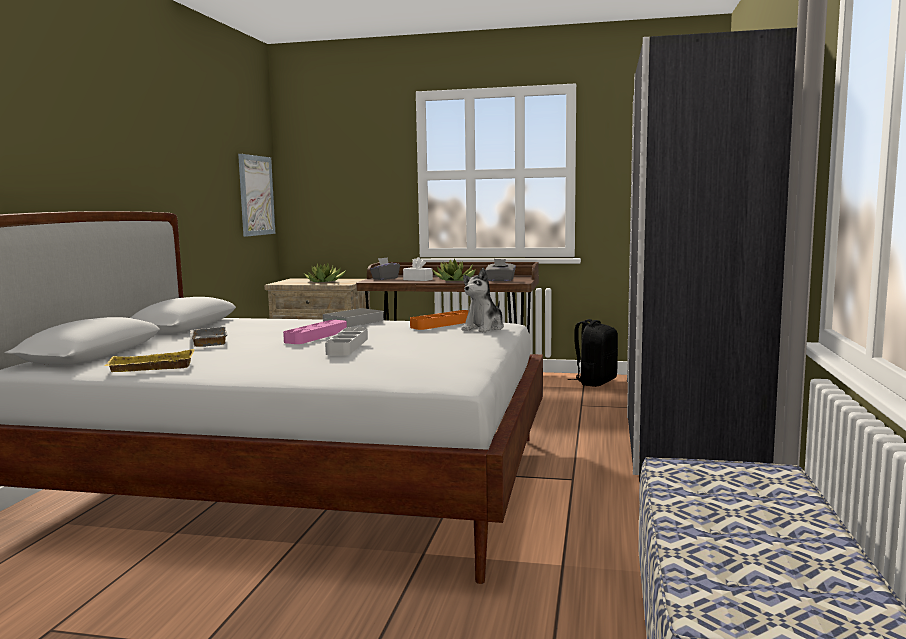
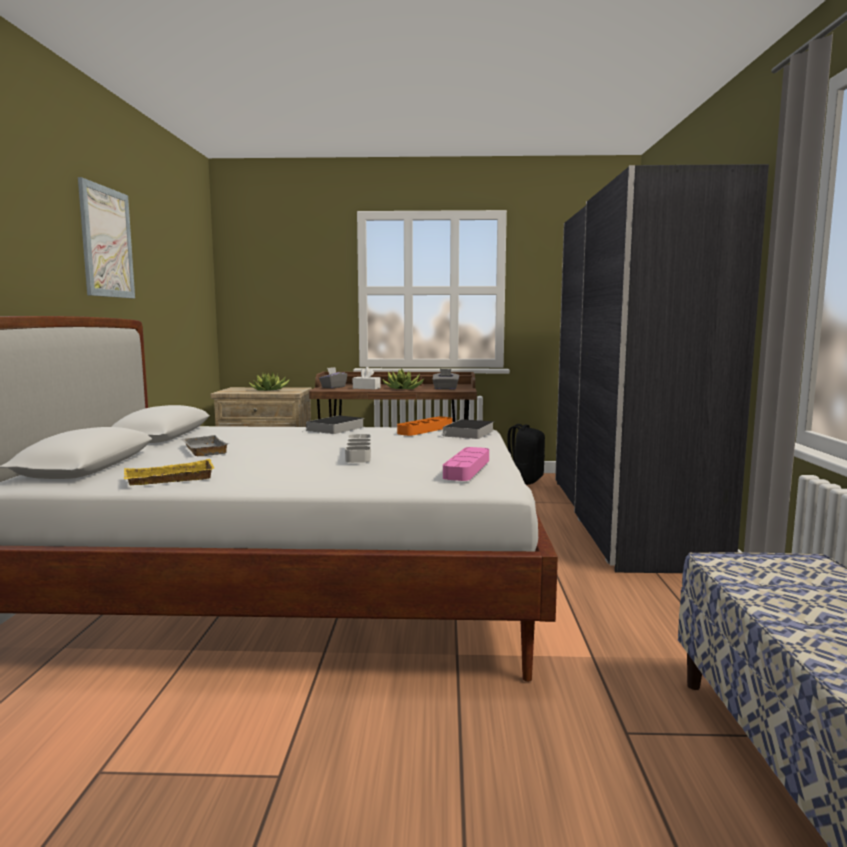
camera: 10 degrees left, 0 degrees up
picture [238,154,275,237] -> picture moved to [78,177,135,298]
pink tray [283,320,347,344] -> pink tray moved to [443,447,489,481]
plush toy [461,268,504,333] -> book [442,419,494,439]

